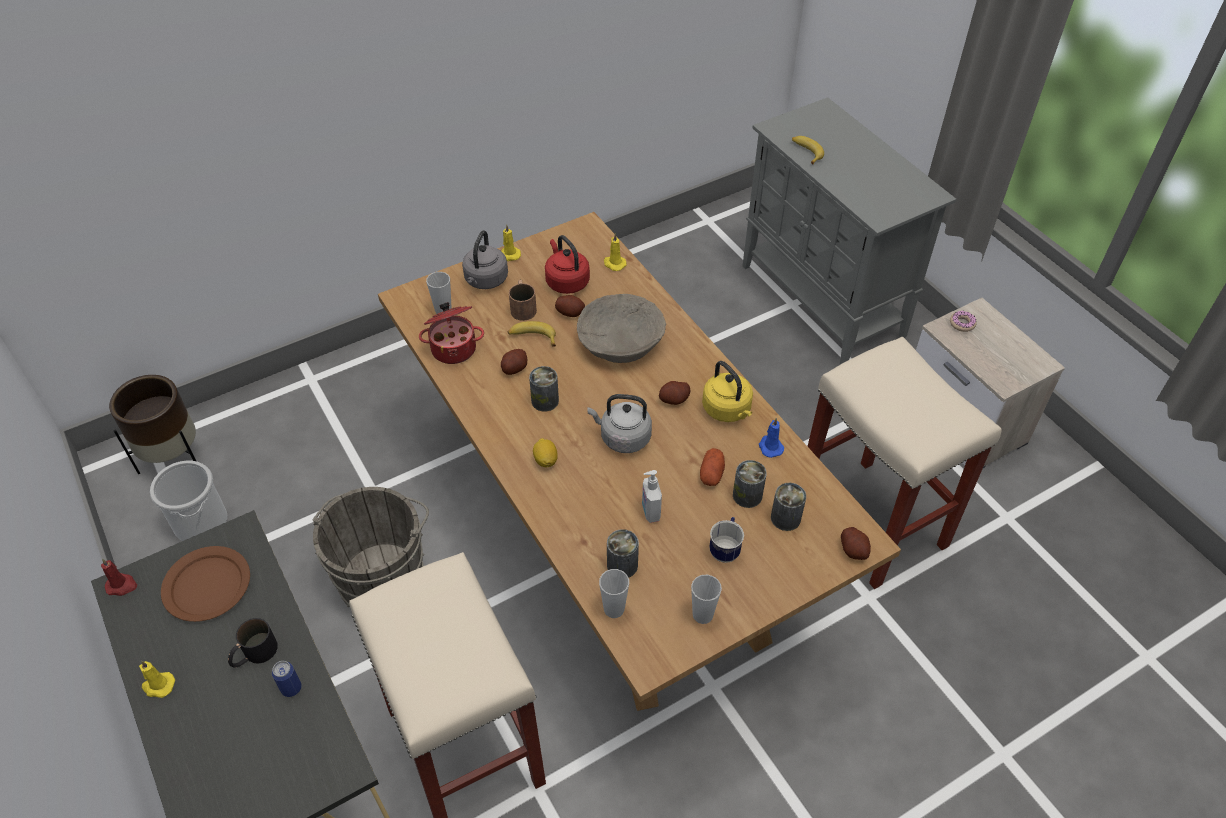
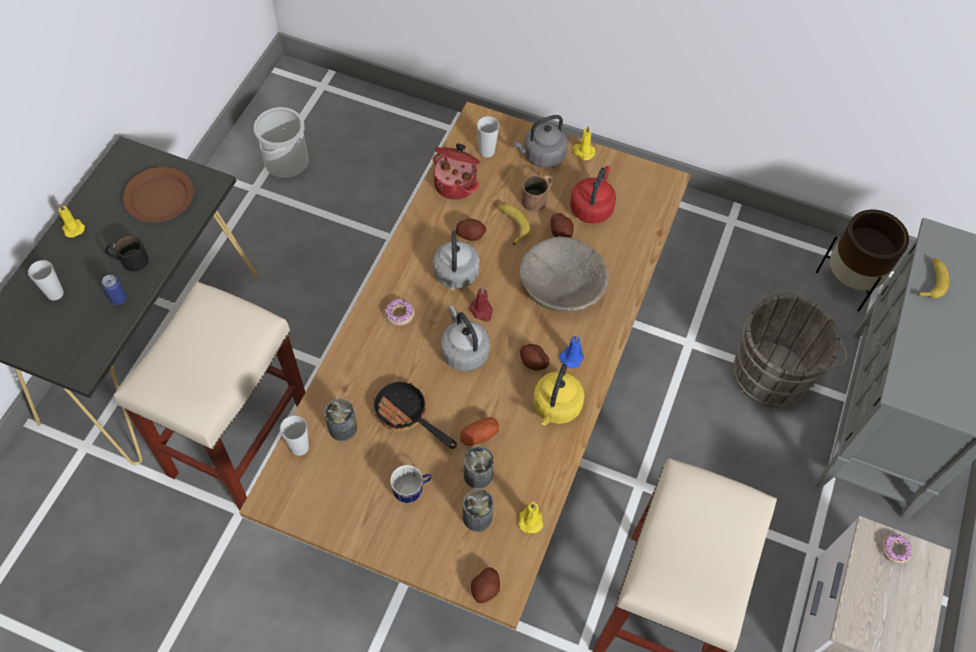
camera: 50 degrees right, 10 degrees up
red candle [101,559,137,596] -> red candle moved to [469,287,493,322]
brown planter [109,375,196,474] -> brown planter moved to [816,210,909,311]
grey bucket [313,487,429,607] -> grey bucket moved to [732,292,848,407]
can [529,366,559,412] -> grey kettle [433,230,480,290]
lemon [533,438,558,467] -> donut [385,299,415,326]
yellow candle [604,233,627,271] -> yellow candle moved to [518,502,543,533]
soap dispenser [642,470,662,523] -> frying pan [372,380,457,449]
cup [691,575,722,624] -> cup moved to [28,260,64,301]
blue candle [759,418,785,458] -> blue candle moved to [560,335,584,368]

